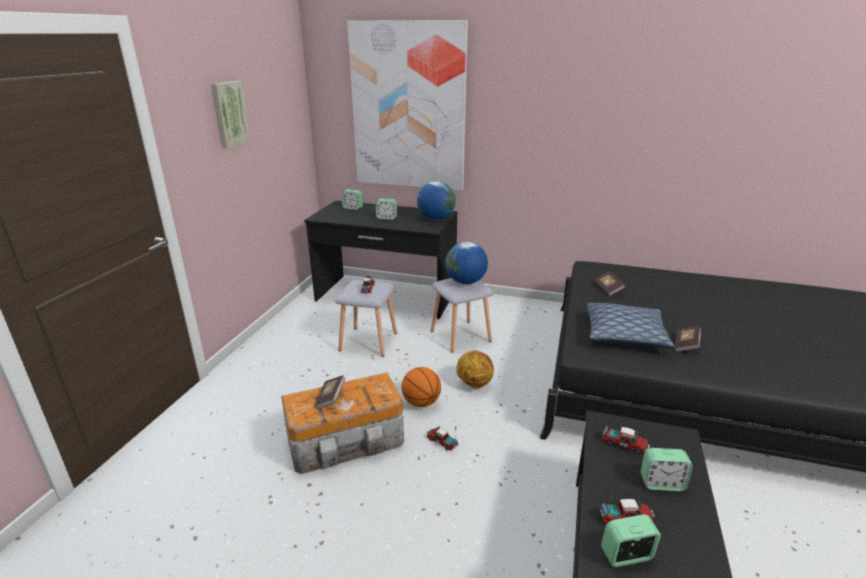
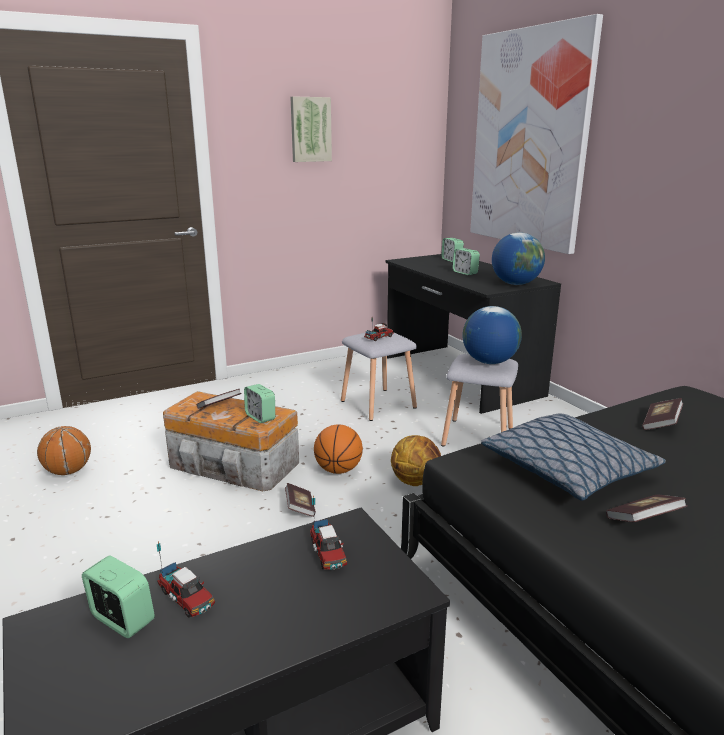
camera: 45 degrees right, 5 degrees down
toy truck [427,425,459,451] -> book [285,483,316,517]
alarm clock [641,448,693,491] -> alarm clock moved to [244,384,275,423]
none -> basketball [37,426,91,475]

